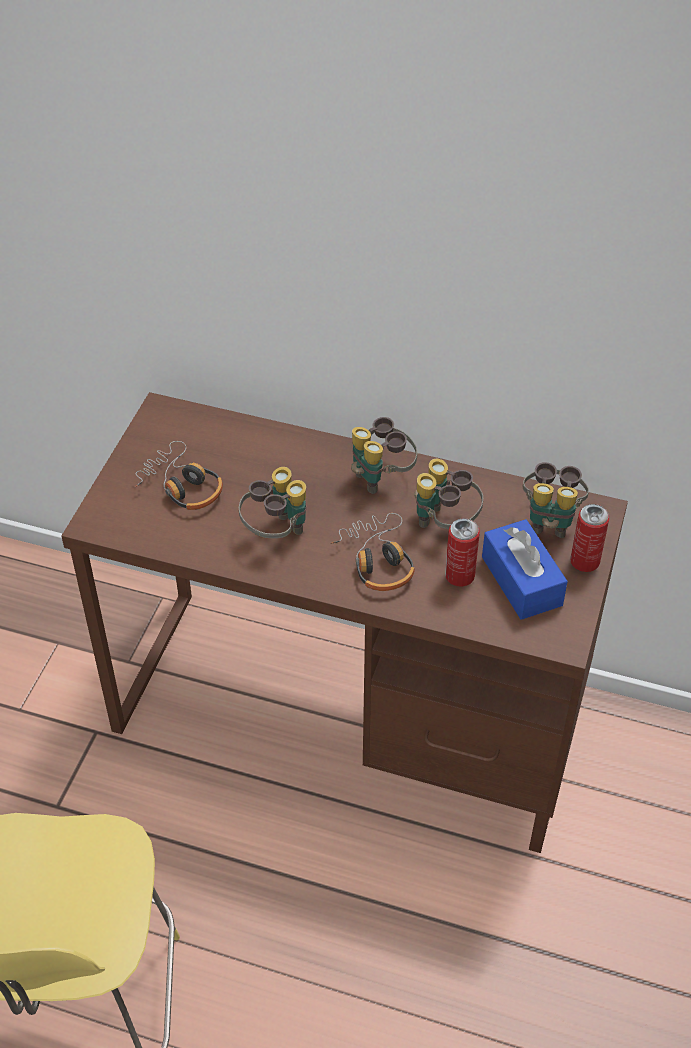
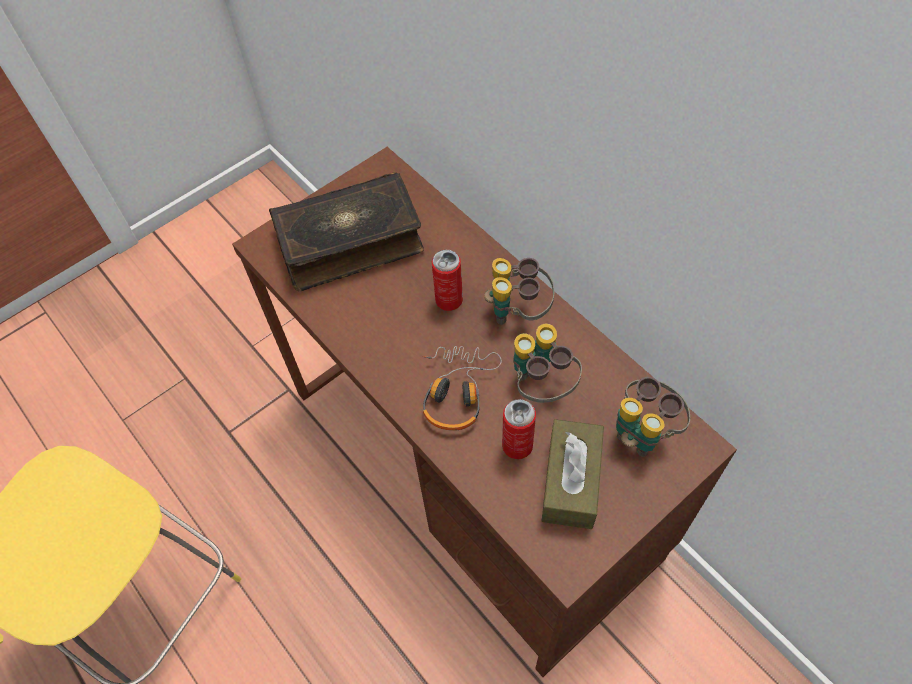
camera: 35 degrees right, 10 degrees up
headphones [134,441,223,510] -> book [269,172,424,291]
binoculars [239,467,306,539] -> none
blue tissue box [482,519,568,620] -> brown tissue box [542,419,604,529]
can [570,504,609,572] -> can moved to [432,250,463,311]

